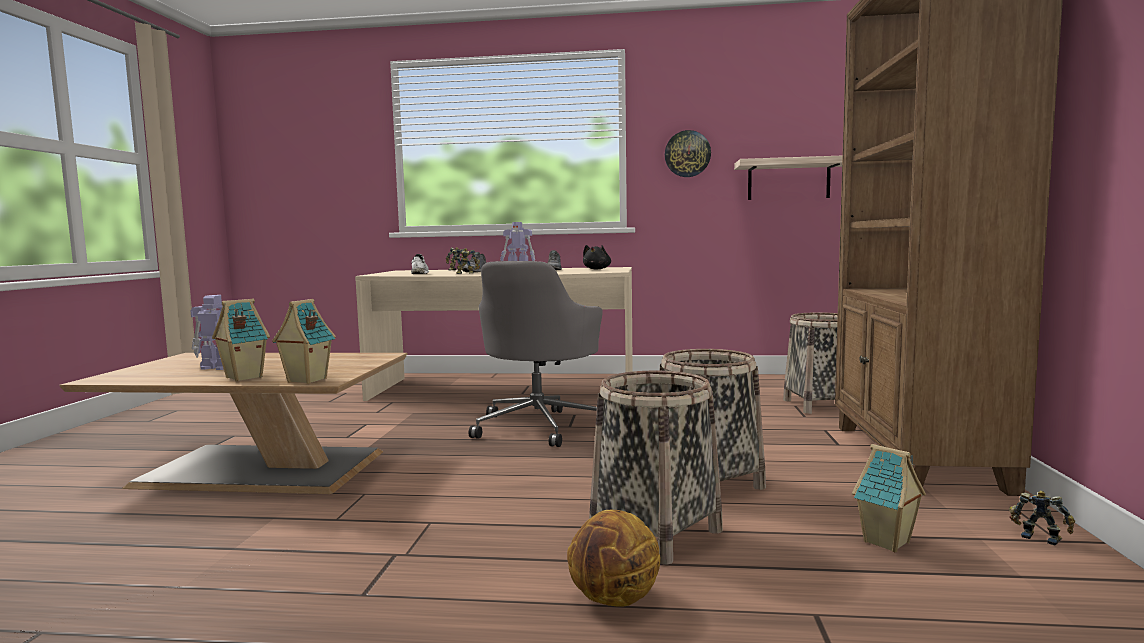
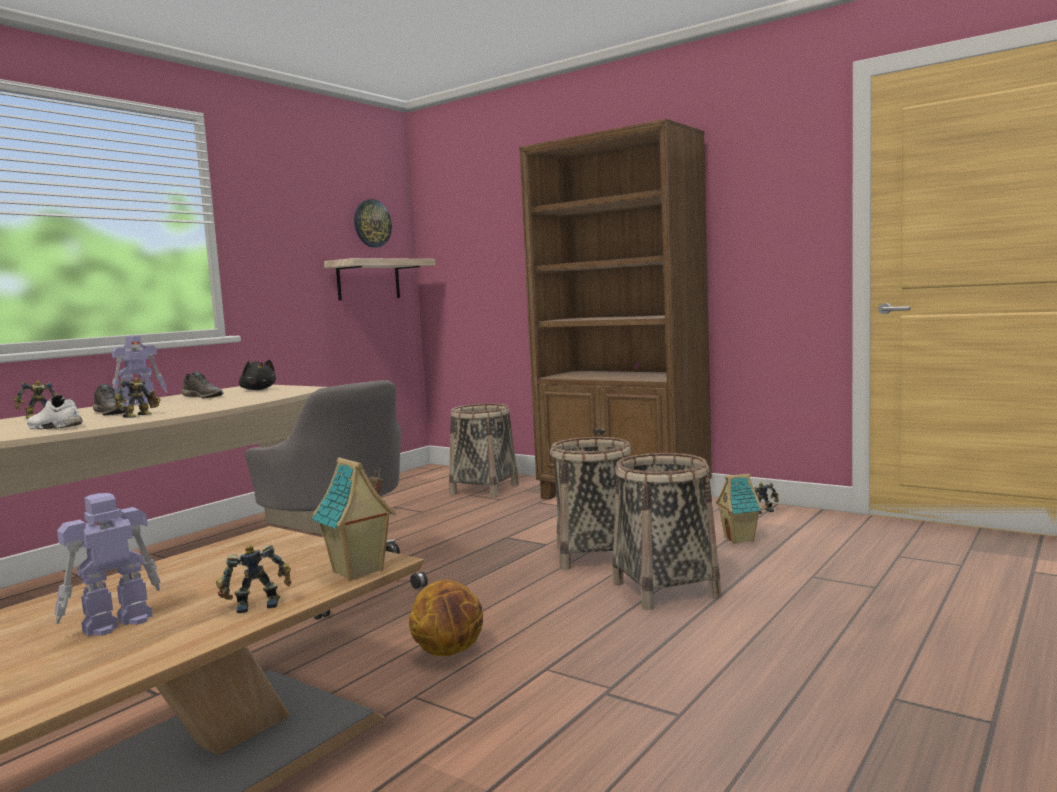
camera: 60 degrees left, 0 degrees up
toy house [212,299,270,381] -> toy robot [216,545,291,613]
basketball [567,510,660,607] -> basketball moved to [409,580,483,656]
wall clock [665,130,711,177] -> wall clock moved to [354,199,392,248]

